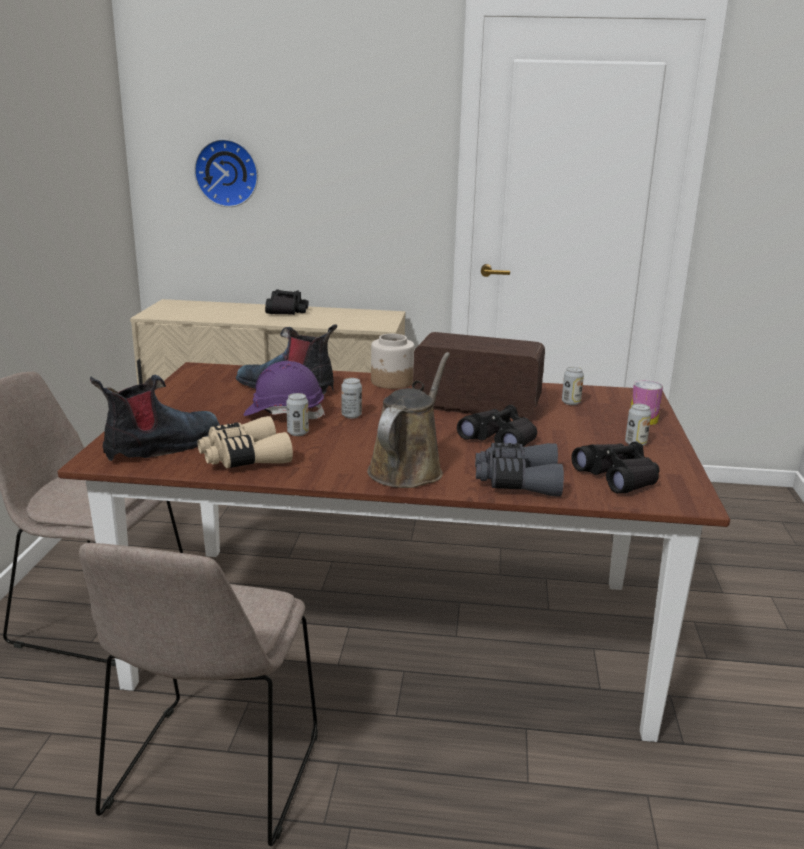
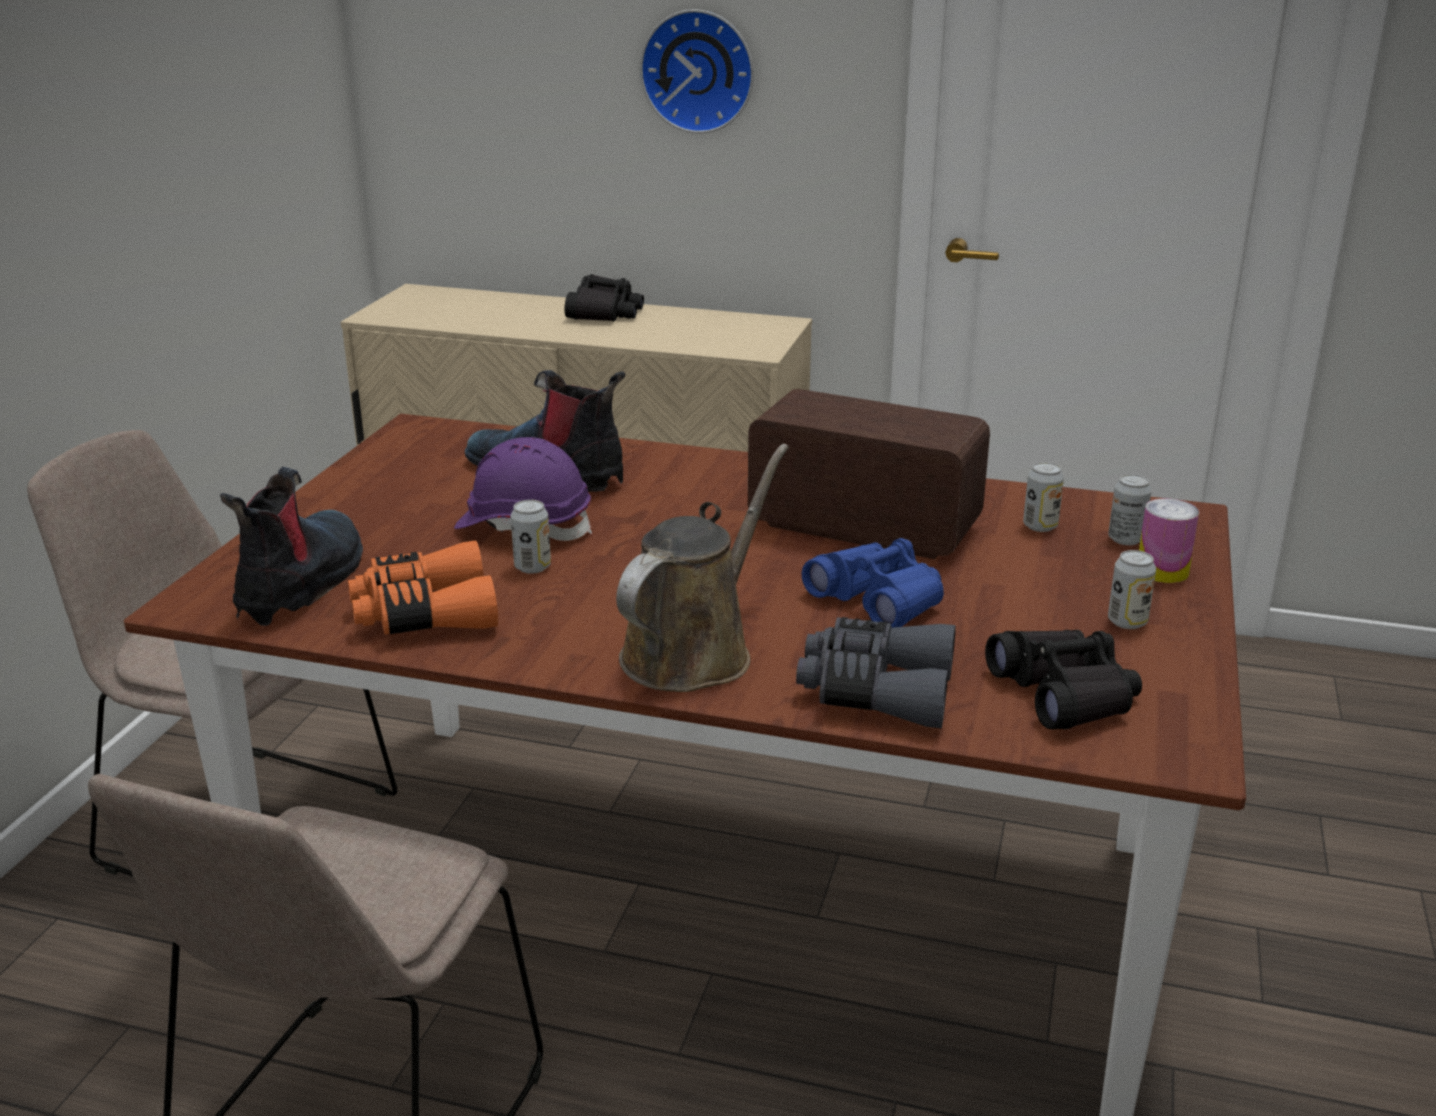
camera: 10 degrees right, 5 degrees up
boot [90,375,220,461] -> boot turned 45 degrees counterclockwise [220,467,363,626]
wall clock [194,139,258,207] -> wall clock moved to [640,9,754,134]
beige binoculars [198,416,293,468] -> orange binoculars [348,540,498,635]
can [341,378,362,419] -> can moved to [1108,474,1152,545]
jar [371,334,414,389] -> none
black binoculars [457,405,537,447] -> blue binoculars [802,538,944,628]

